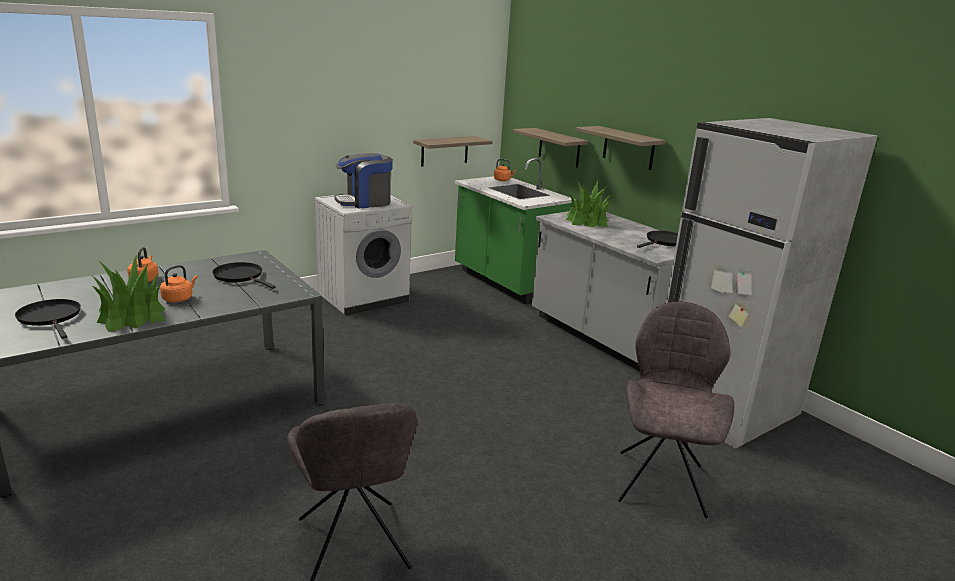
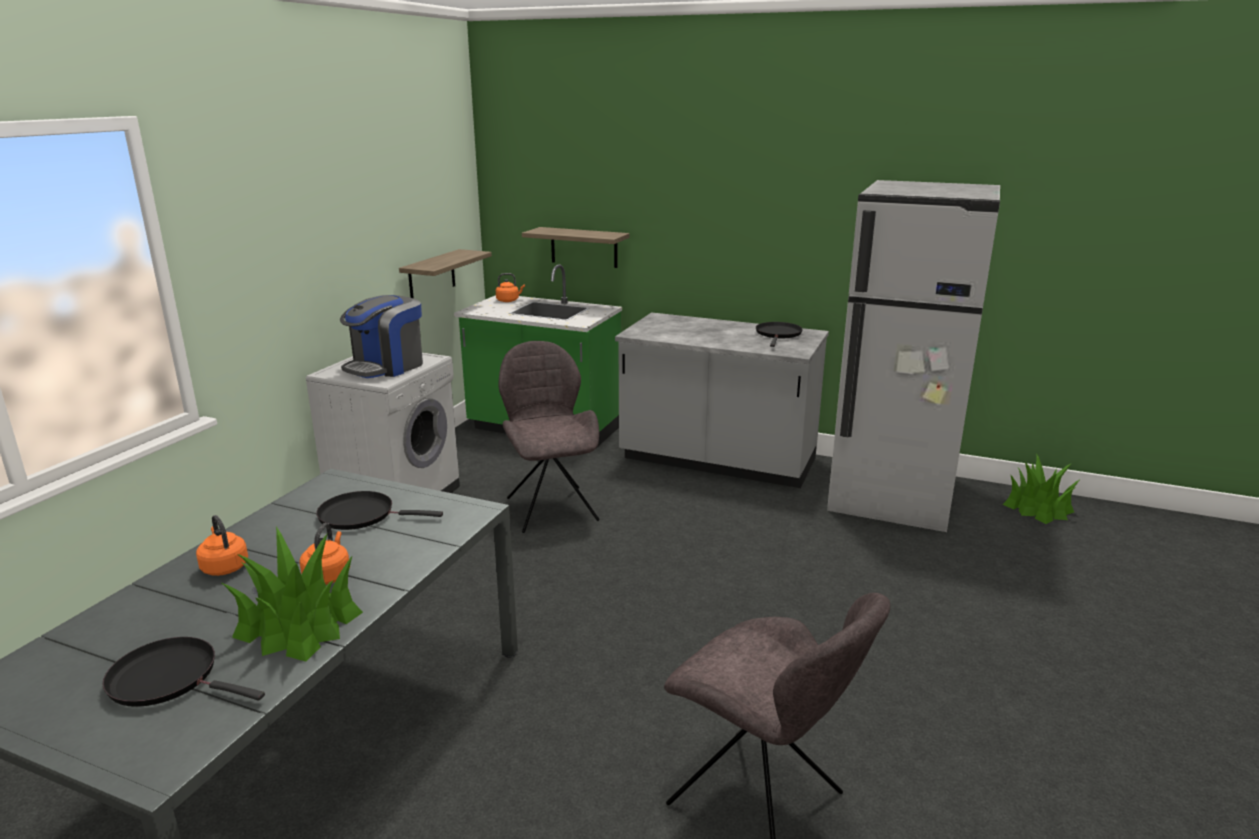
camera: 30 degrees left, 0 degrees up
potted plant [566,180,612,227] -> potted plant moved to [1003,455,1079,524]
shelf [575,126,666,170] -> none
grey chair [618,302,734,518] -> grey chair moved to [498,341,600,533]

